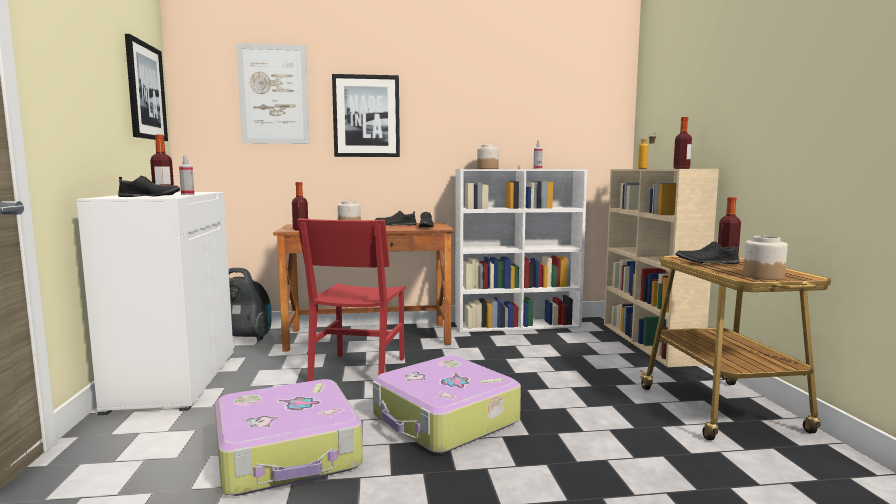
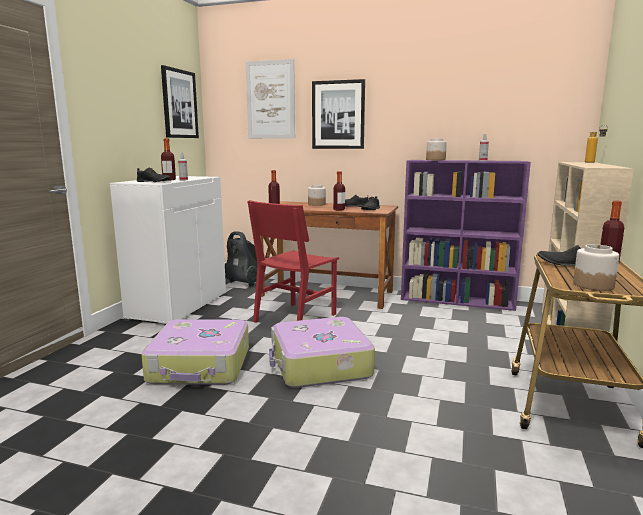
camera: 25 degrees right, 5 degrees up
white bookcase [455,169,587,332] -> purple bookcase [401,160,531,311]
bottle [673,117,692,169] -> bottle moved to [333,171,345,211]

